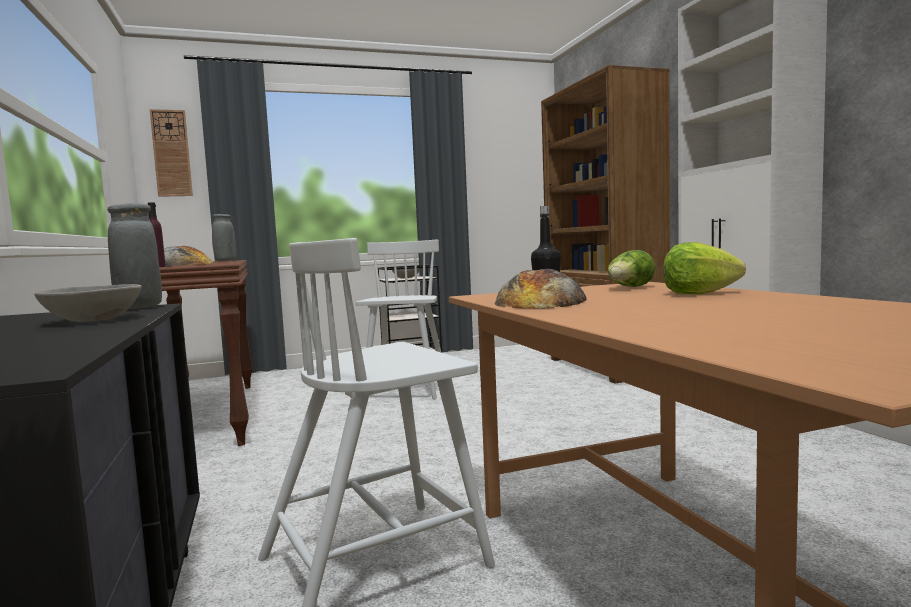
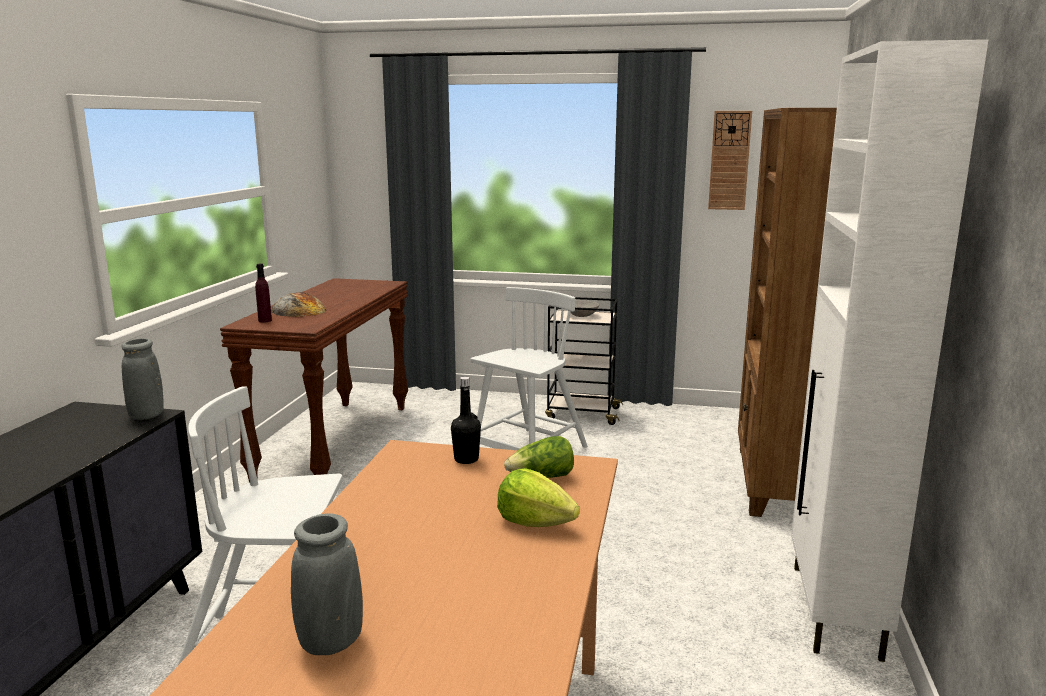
camera: 30 degrees right, 10 degrees up
grey bowl [34,284,142,322] -> none
wall clock [150,109,193,197] -> wall clock moved to [708,111,752,210]
grey vase [212,214,236,261] -> grey vase moved to [291,513,363,655]
bread [495,269,587,308] -> none

